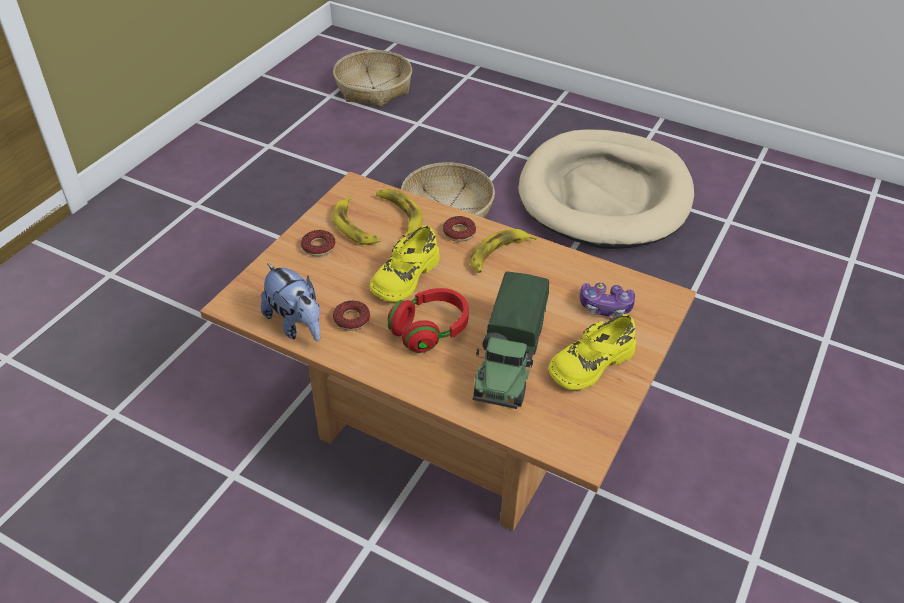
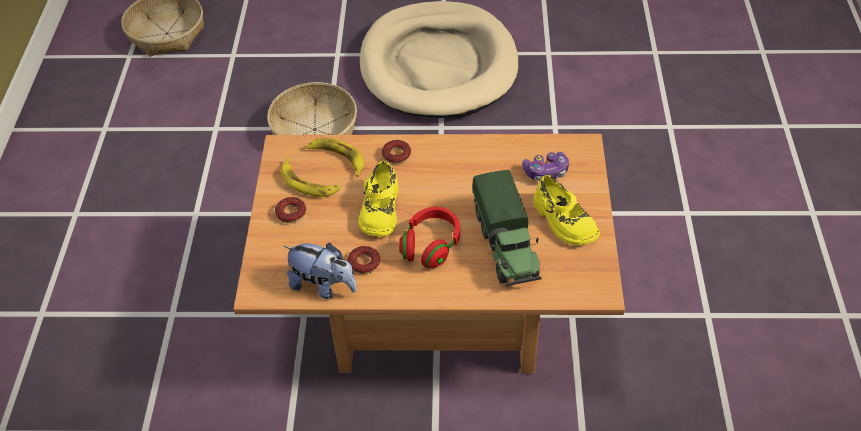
camera: 25 degrees left, 5 degrees up
banana [470,229,537,273] -> none
yellow shoe [549,314,636,390] -> yellow shoe turned 60 degrees counterclockwise [533,175,600,245]

